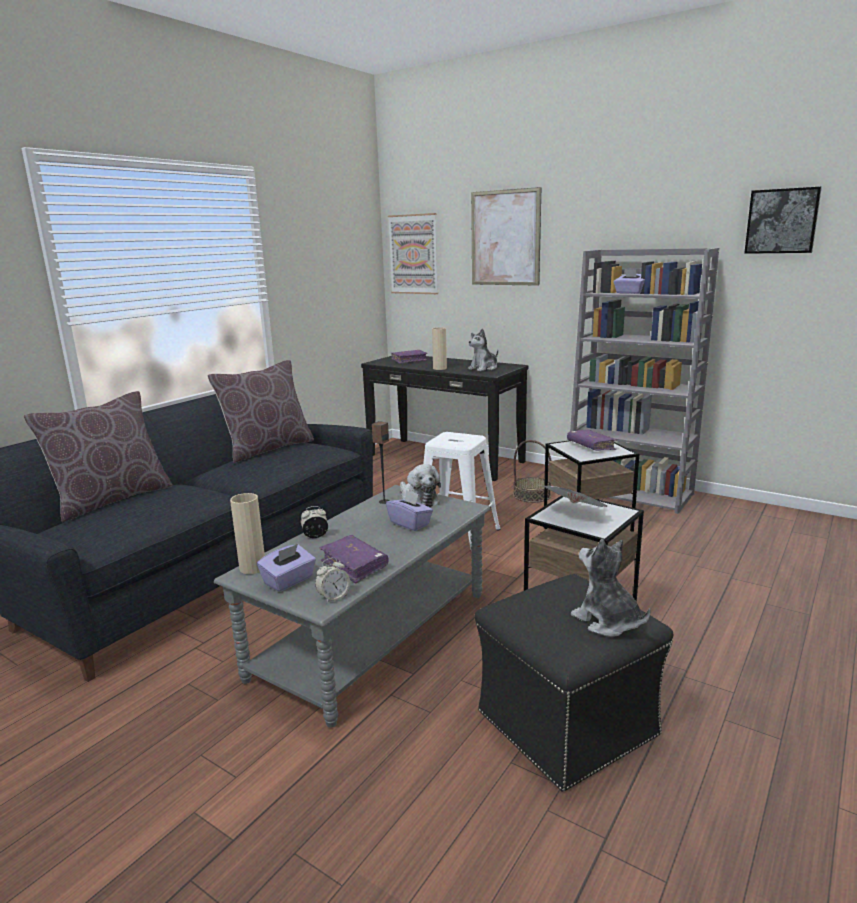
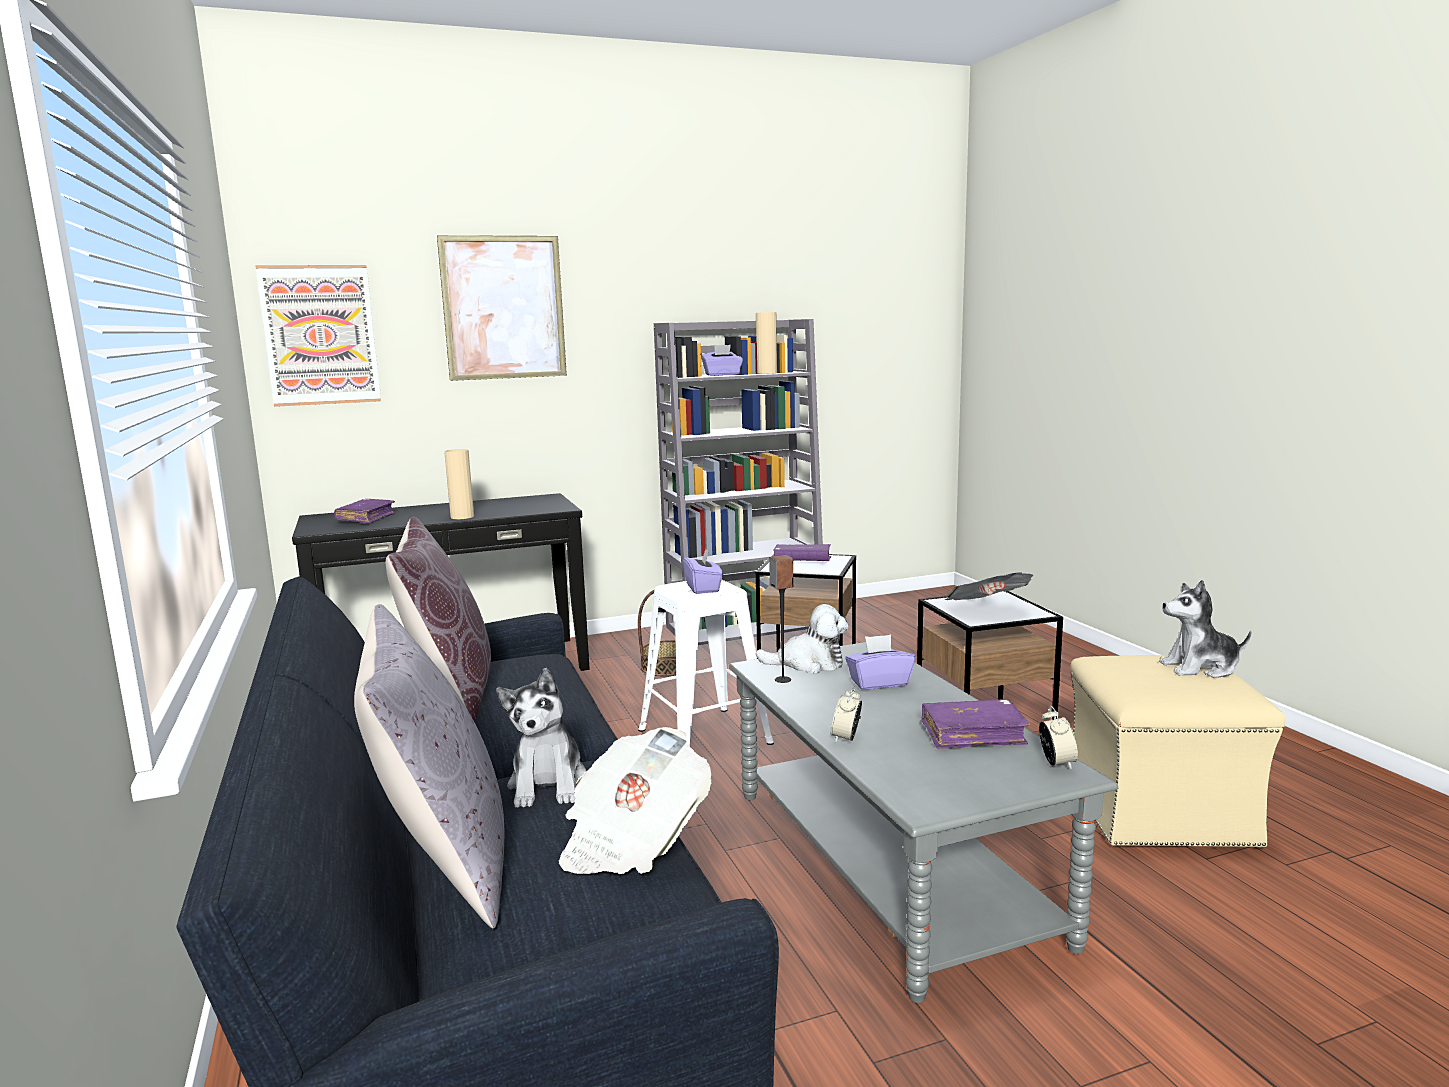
camera: 55 degrees left, 5 degrees down
brown pillow [23,391,172,522] -> grey pillow [354,604,504,929]
beige vase [230,493,265,574] -> beige vase moved to [756,312,777,374]
purple tissue box [257,544,316,592] -> purple tissue box moved to [683,549,723,594]
plush toy [468,328,498,371] -> plush toy moved to [496,668,586,808]
black ottoman [474,574,673,792] -> beige ottoman [1070,655,1286,848]
picture [744,186,822,254] -> none
none -> newspaper [559,727,711,874]

